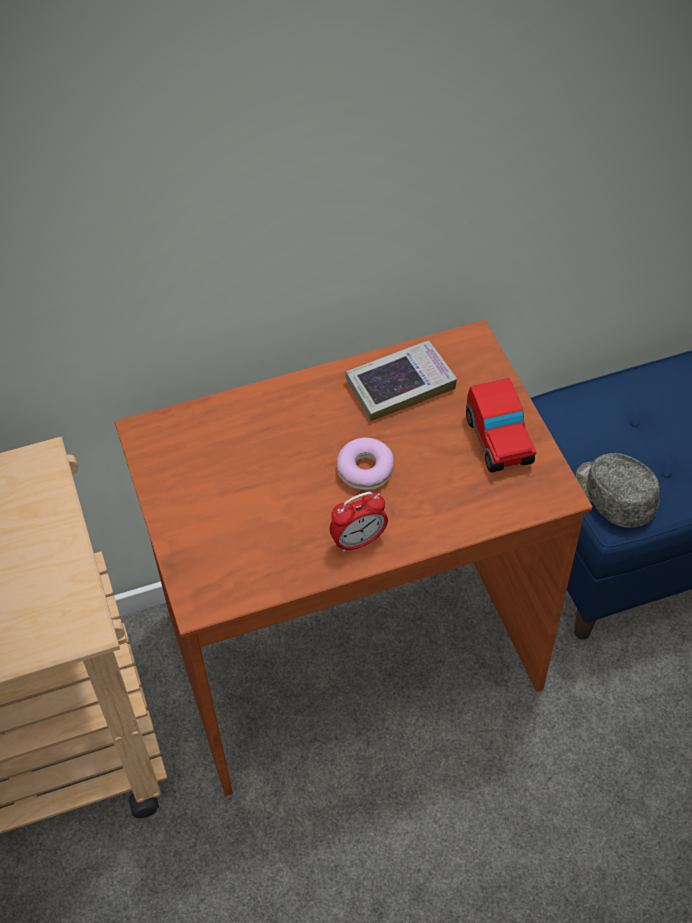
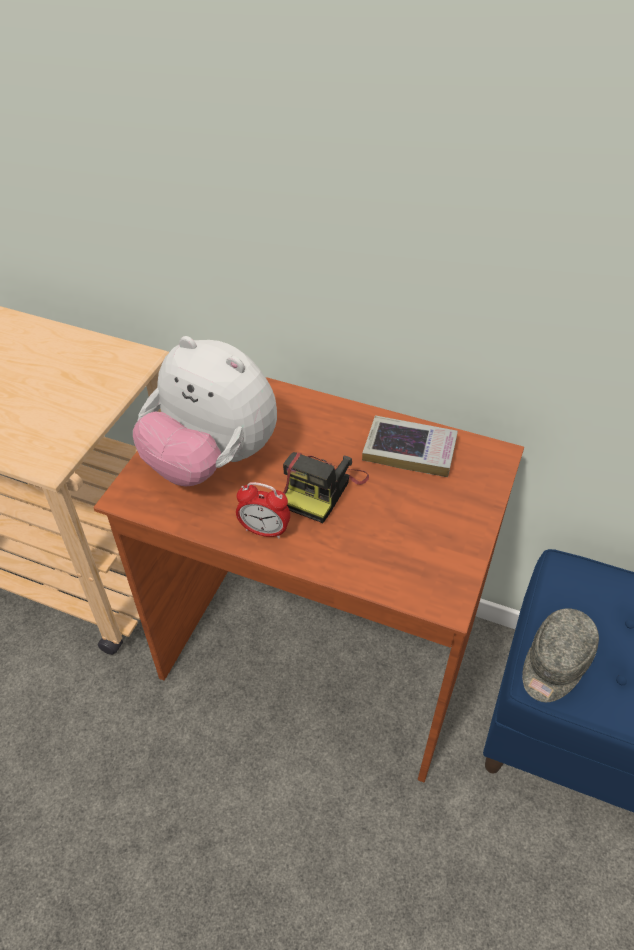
camera: 40 degrees right, 5 degrees down
donut [337,438,394,490] -> camera [283,452,369,523]
toy car [466,378,536,473] -> none
grey cap [576,453,660,528] -> grey cap turned 150 degrees counterclockwise [522,609,599,702]
none -> plush toy [133,336,277,486]

